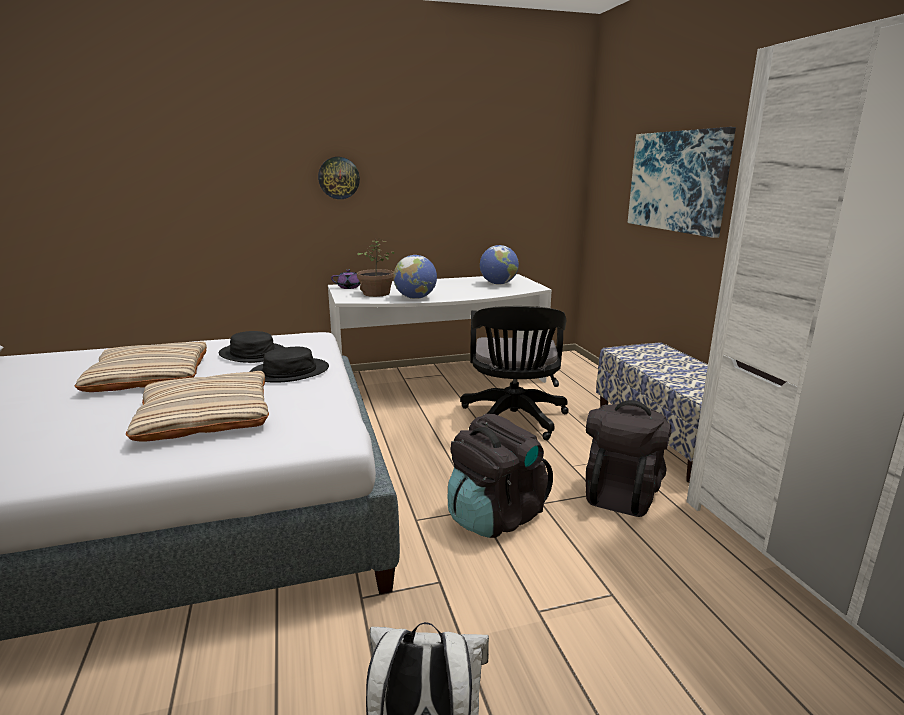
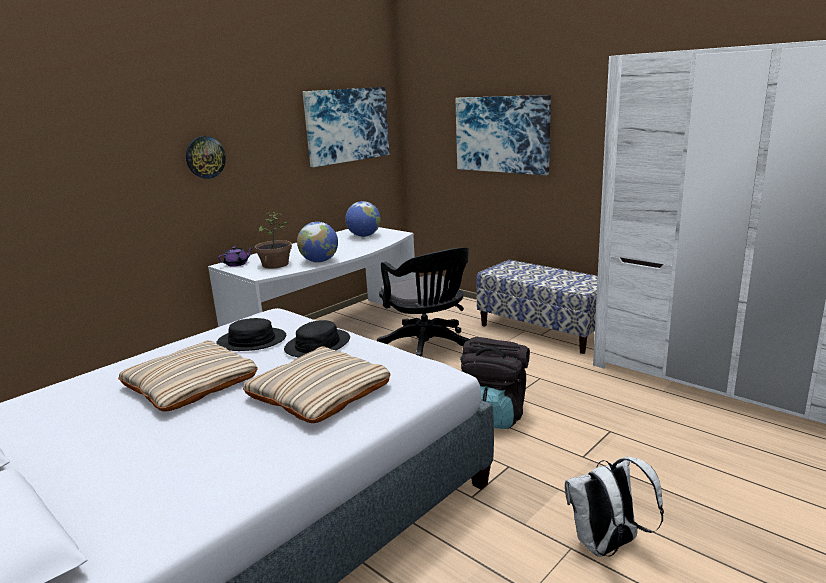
camera: 30 degrees left, 0 degrees up
black backpack [586,400,672,517] -> none
none -> picture [303,87,389,167]

